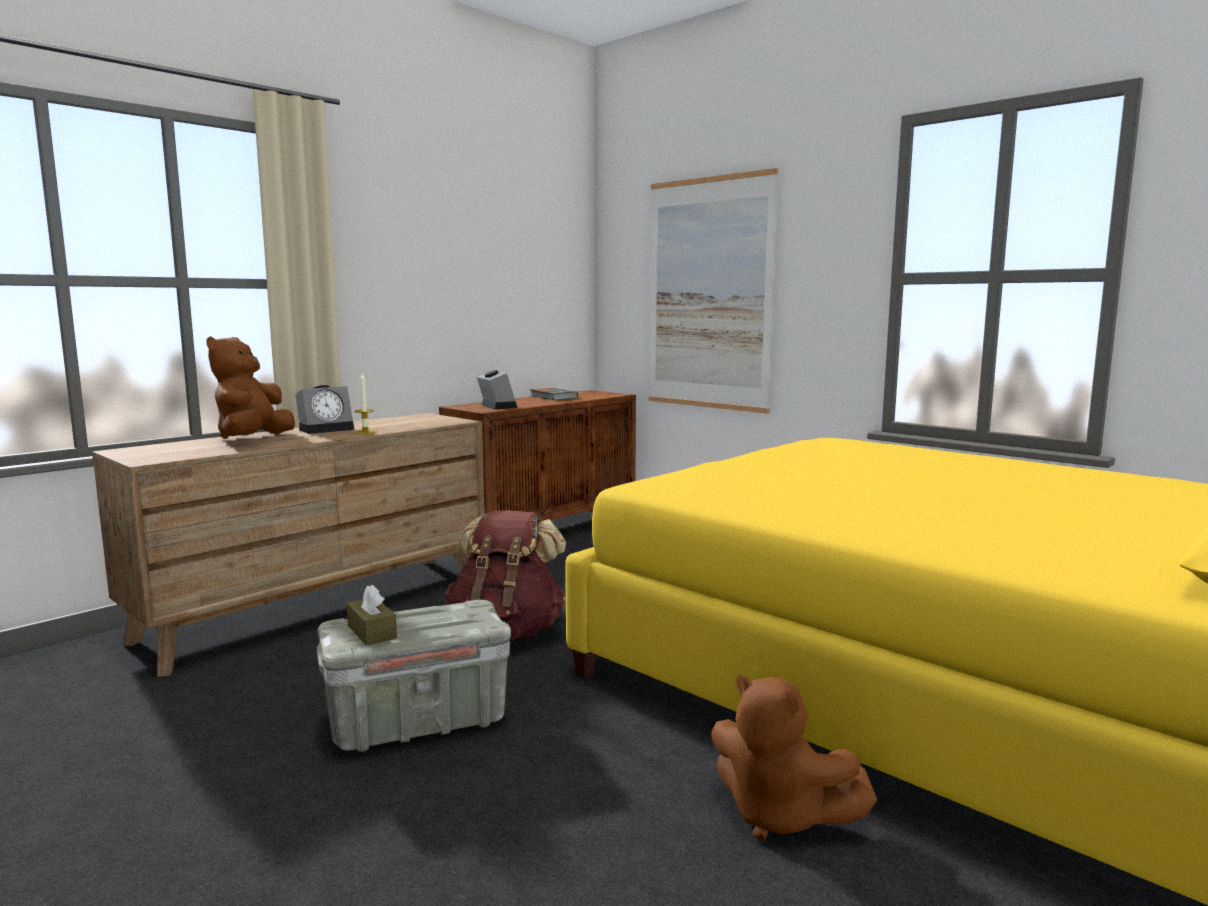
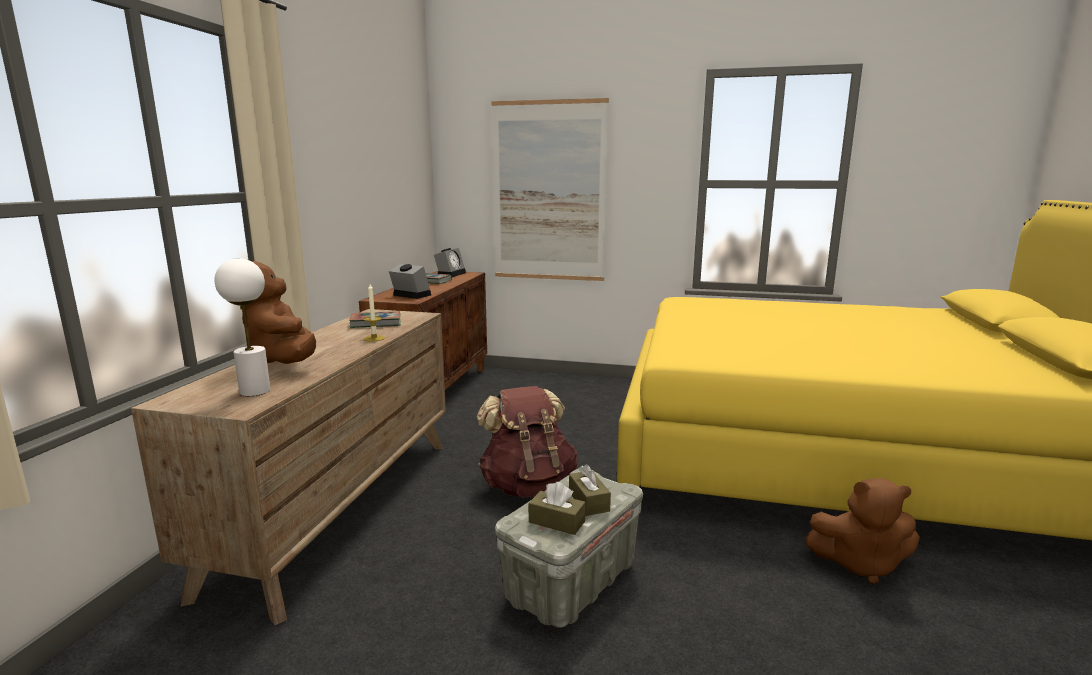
camera: 30 degrees left, 5 degrees up
alarm clock [295,385,354,434] -> alarm clock moved to [434,248,466,277]
none -> white table lamp [215,258,271,396]
none -> book [349,311,401,328]
none -> brown tissue box [569,464,611,516]

